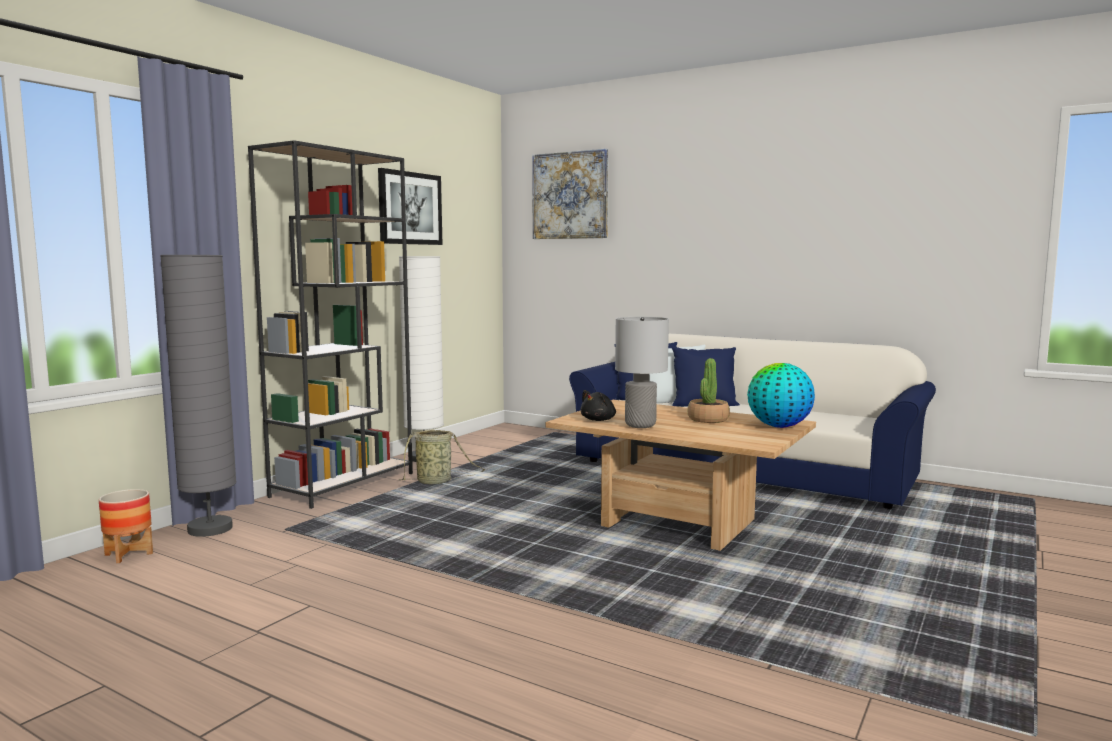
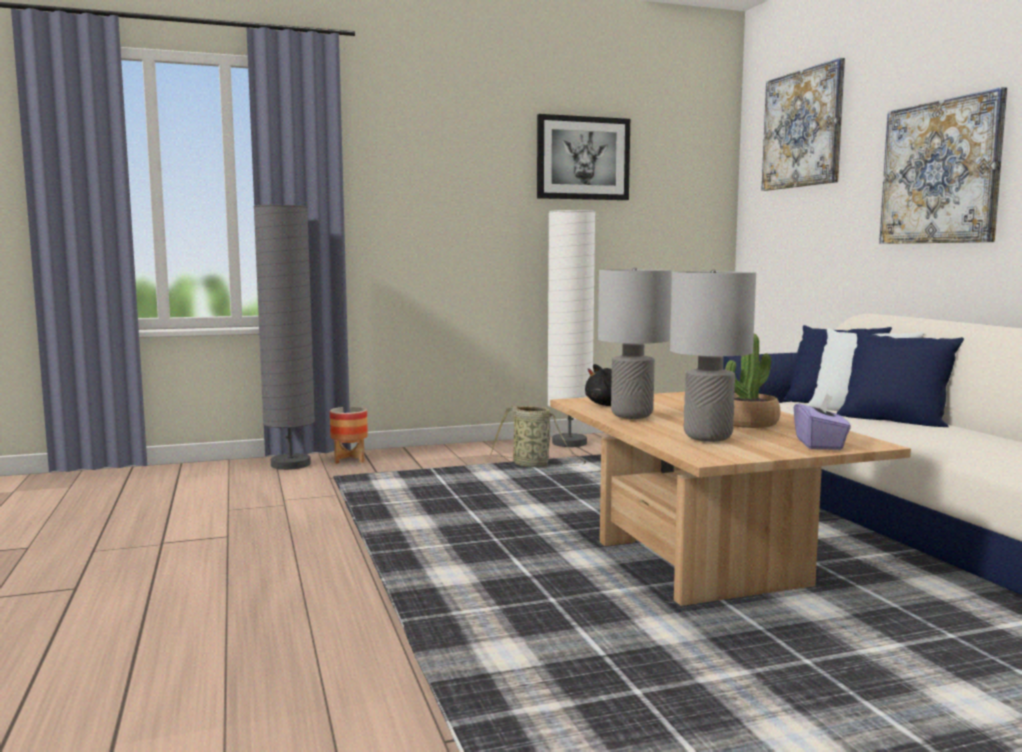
camera: 40 degrees right, 0 degrees up
planter [99,489,153,563] -> planter moved to [330,406,368,464]
bookcase [248,140,413,509] -> none
globe [747,363,815,428] -> purple tissue box [794,394,851,450]
none -> grey table lamp [670,270,756,442]
none -> picture [879,87,1007,244]

